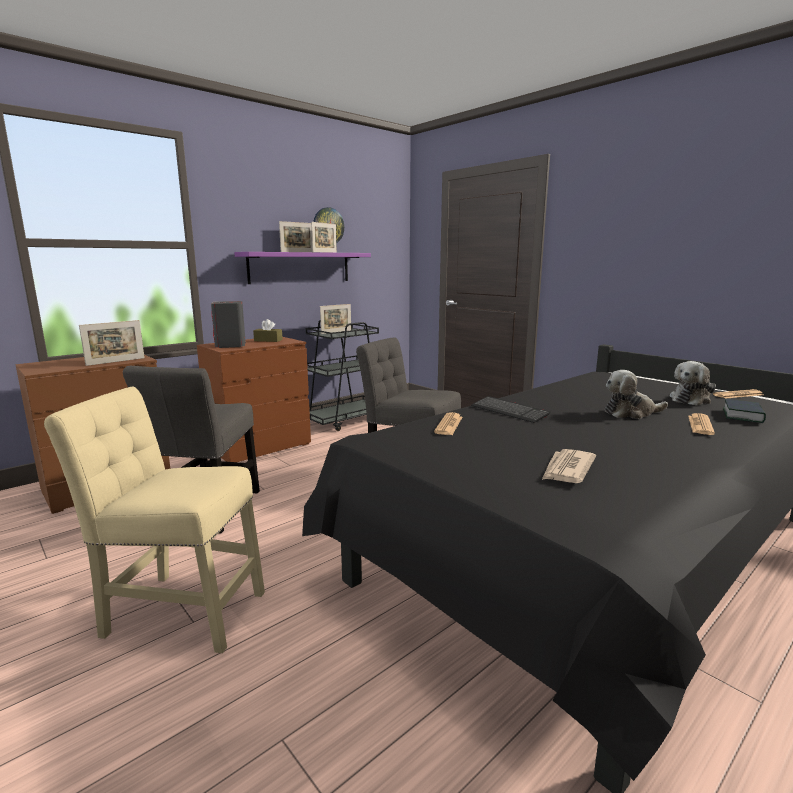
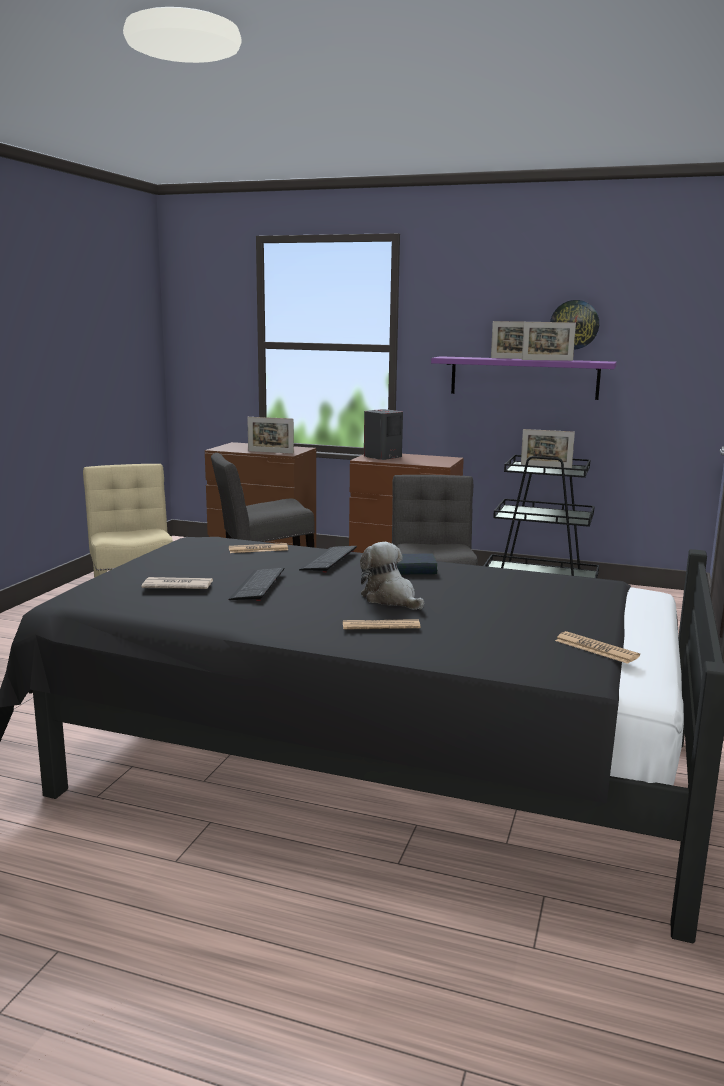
camera: 60 degrees right, 0 degrees up
brown tissue box [253,319,283,342] -> none
plush toy [670,361,716,406] -> none
book [723,399,766,423] -> book moved to [396,554,437,574]
none -> keyboard [228,567,284,601]

